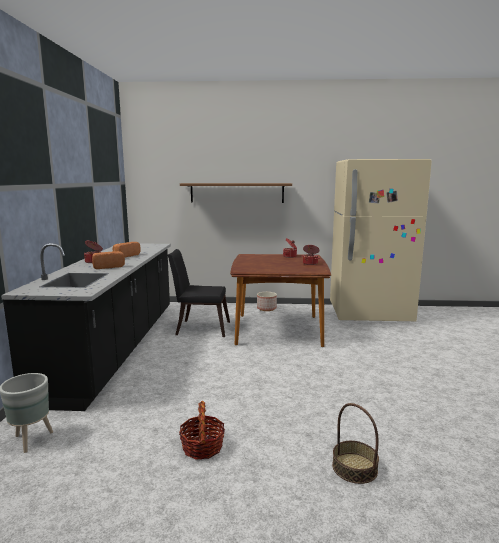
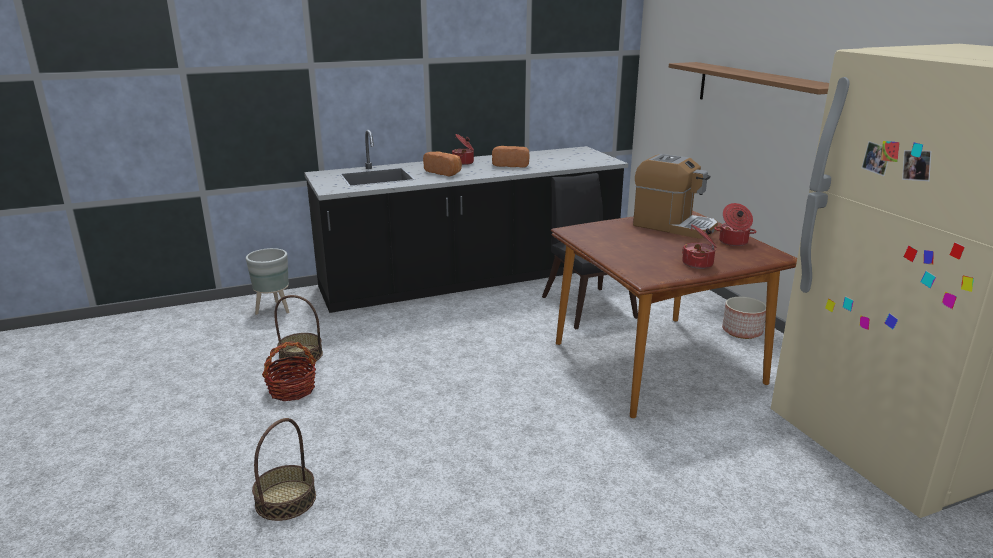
camera: 65 degrees right, 10 degrees up
none -> basket [274,295,323,366]
none -> coffee machine [633,154,718,239]

